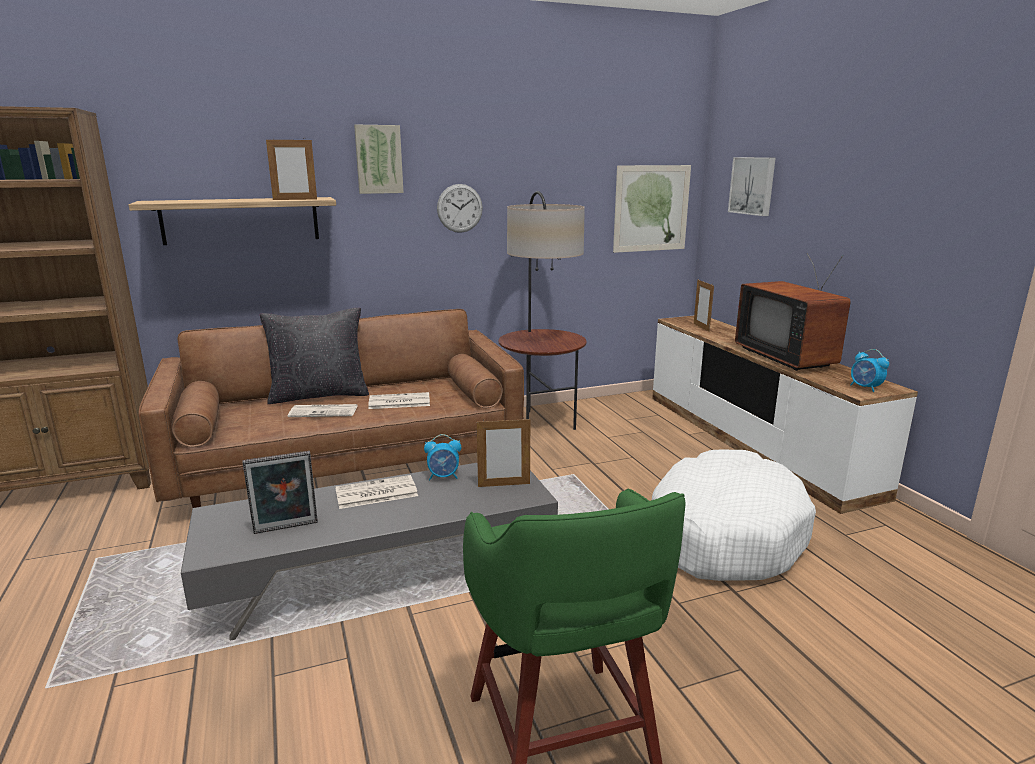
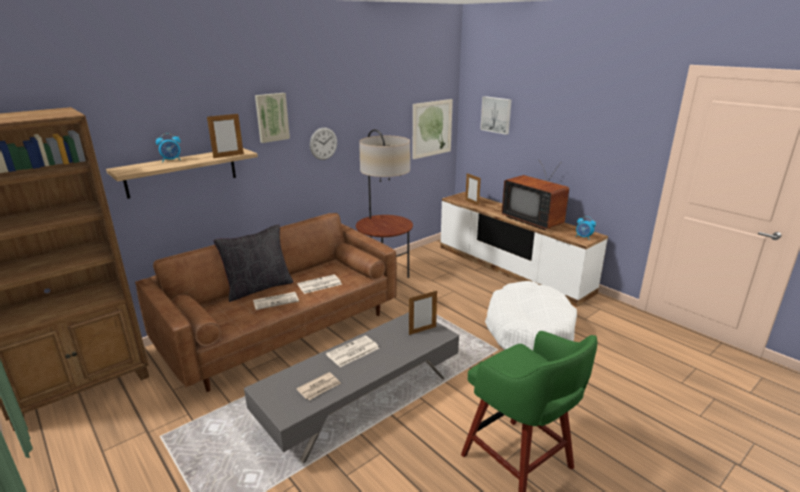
camera: 20 degrees left, 5 degrees up
picture frame [242,451,318,534] -> newspaper [296,372,341,400]
alarm clock [424,434,461,480] -> alarm clock moved to [156,133,181,162]

